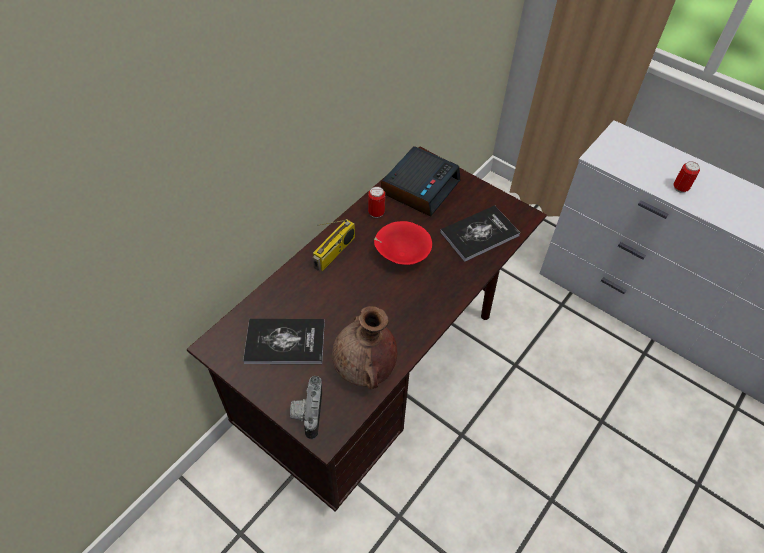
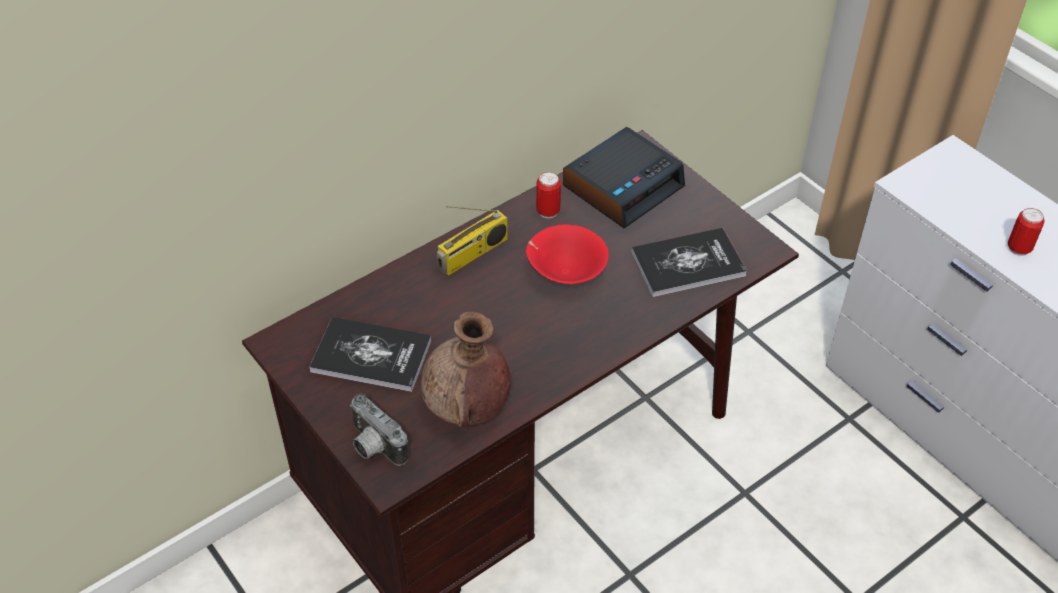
camera: 15 degrees right, 5 degrees down
camera [290,376,322,439] -> camera turned 60 degrees counterclockwise [350,393,408,466]

